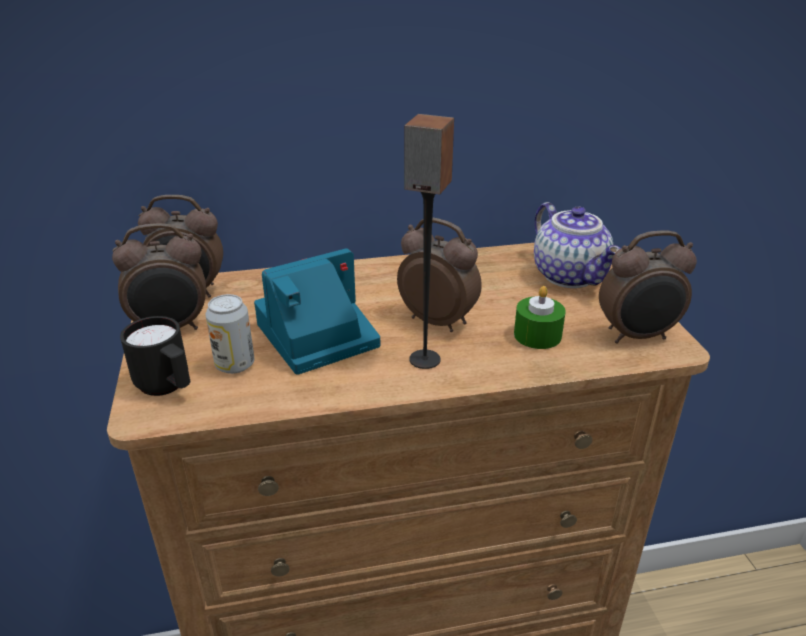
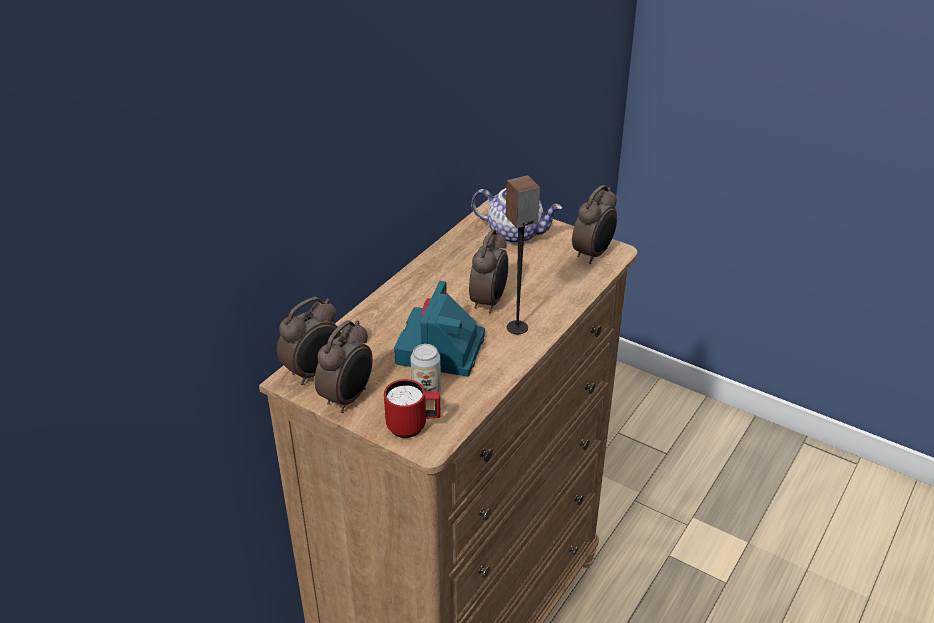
camera: 45 degrees left, 5 degrees up
black mug [120,316,191,396] -> red mug [384,379,441,438]
alarm clock [397,218,482,332] -> alarm clock turned 120 degrees clockwise [469,229,508,314]
green candle [514,286,566,349] -> none

